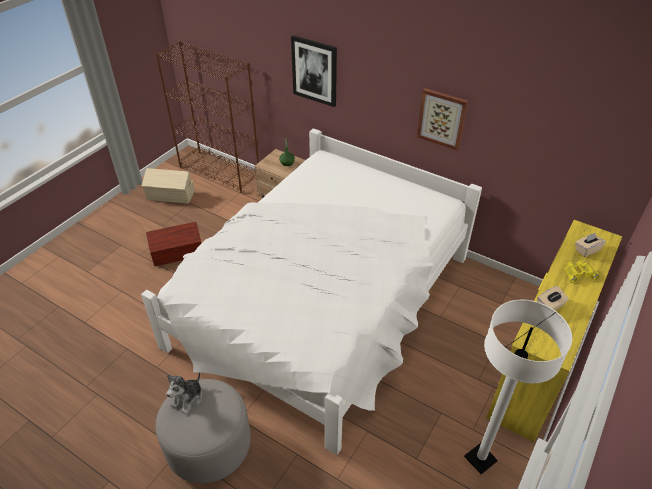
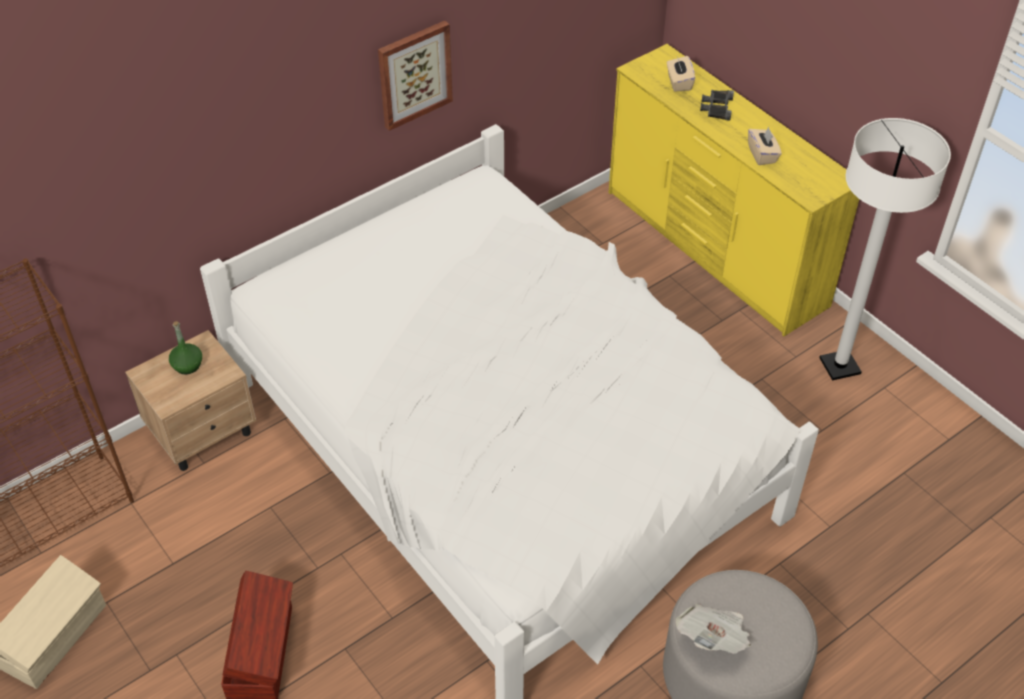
camera: 70 degrees left, 5 degrees up
plush toy [166,372,202,415] -> newspaper [675,604,751,654]
picture [291,35,337,107] -> none
yellow binoculars [564,261,599,283] -> black binoculars [700,90,734,121]

